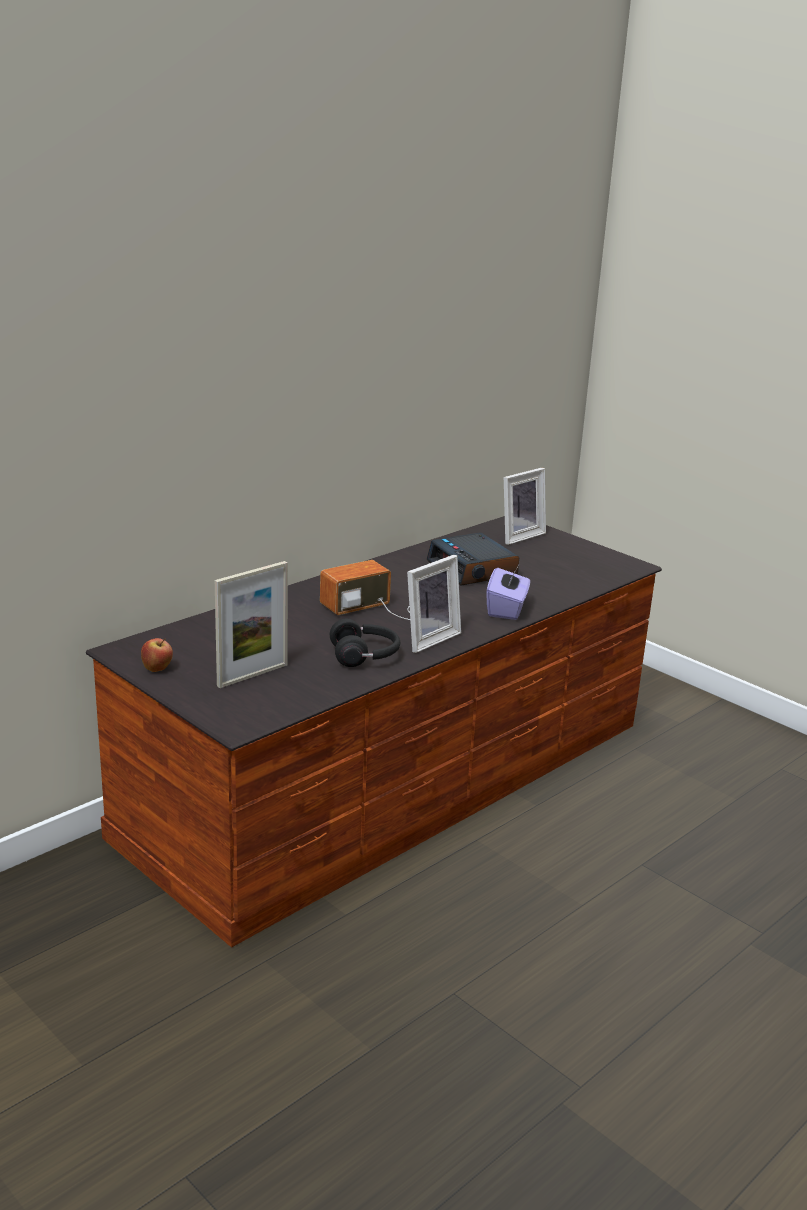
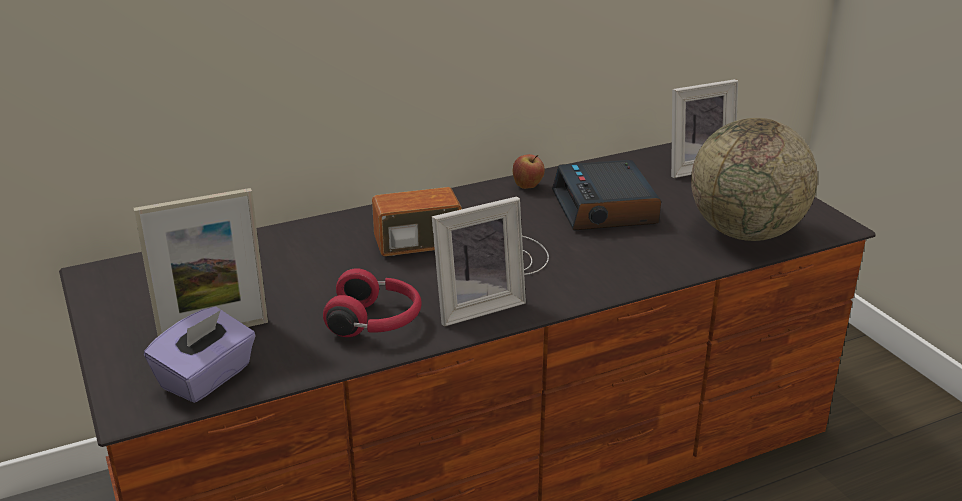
camera: 20 degrees right, 5 degrees up
apple [141,638,173,672] -> apple moved to [513,154,545,189]
black headphones [330,619,400,667] -> red headphones [323,268,422,337]
purple tissue box [486,565,530,620] -> purple tissue box moved to [144,306,256,403]
none -> globe [691,118,818,241]

